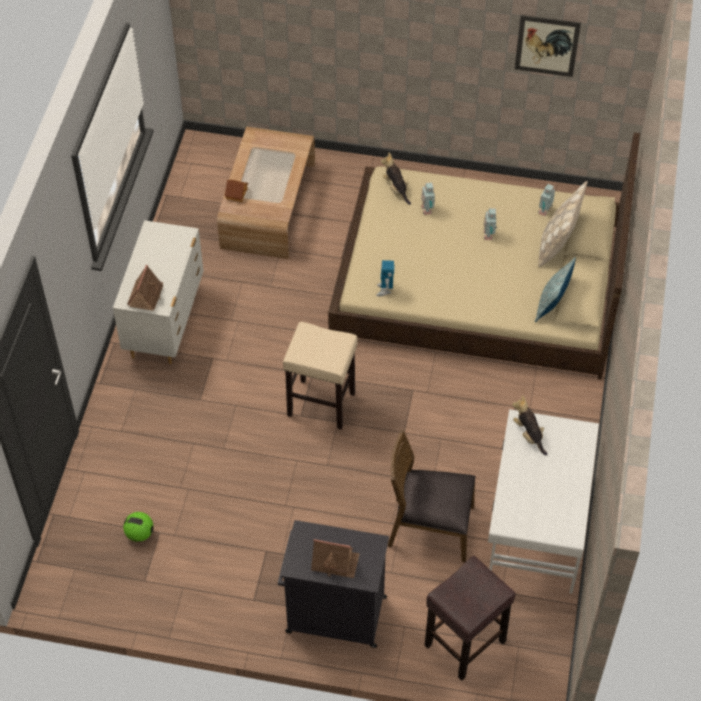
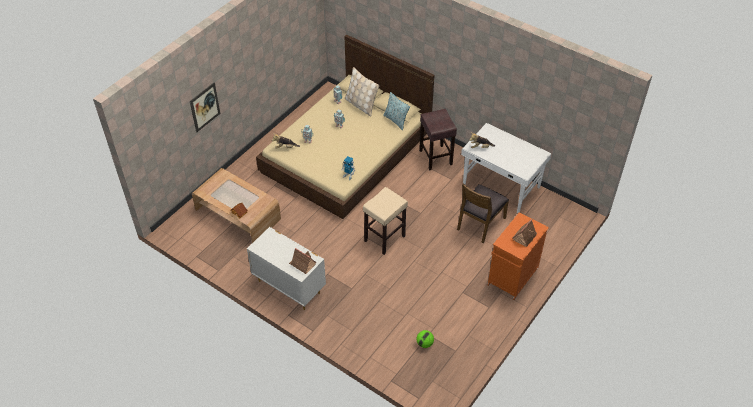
camera: 65 degrees left, 5 degrees down
black cabinet [278,520,389,648] -> orange cabinet [488,212,549,300]
brown stool [425,556,516,681] -> brown stool moved to [419,109,457,170]
picture [515,15,581,77] -> picture moved to [190,82,220,132]

